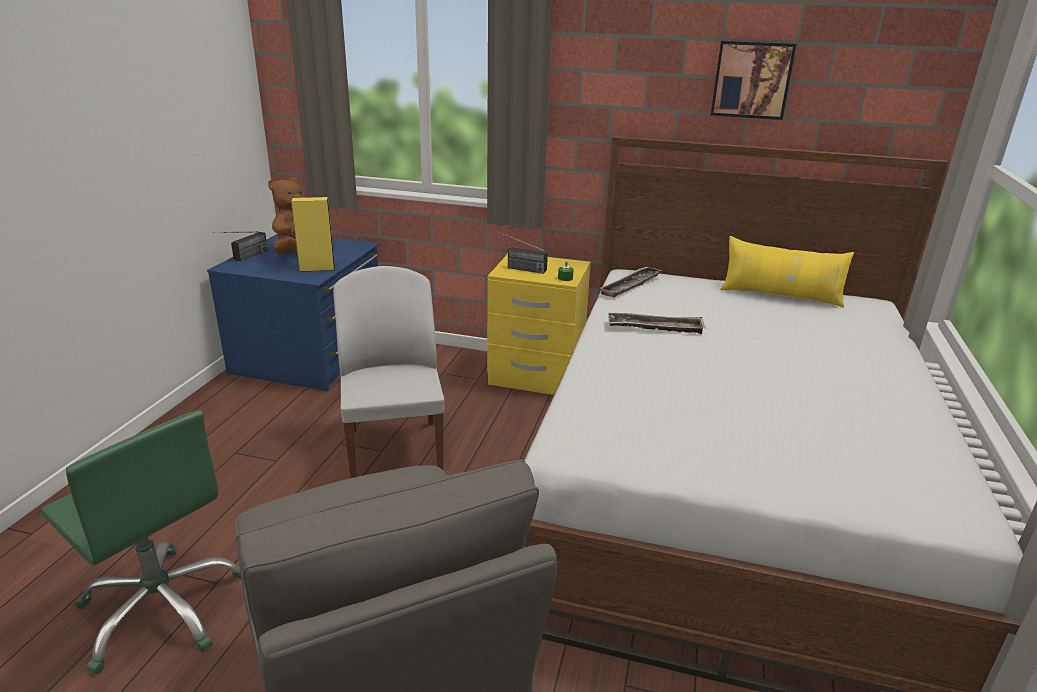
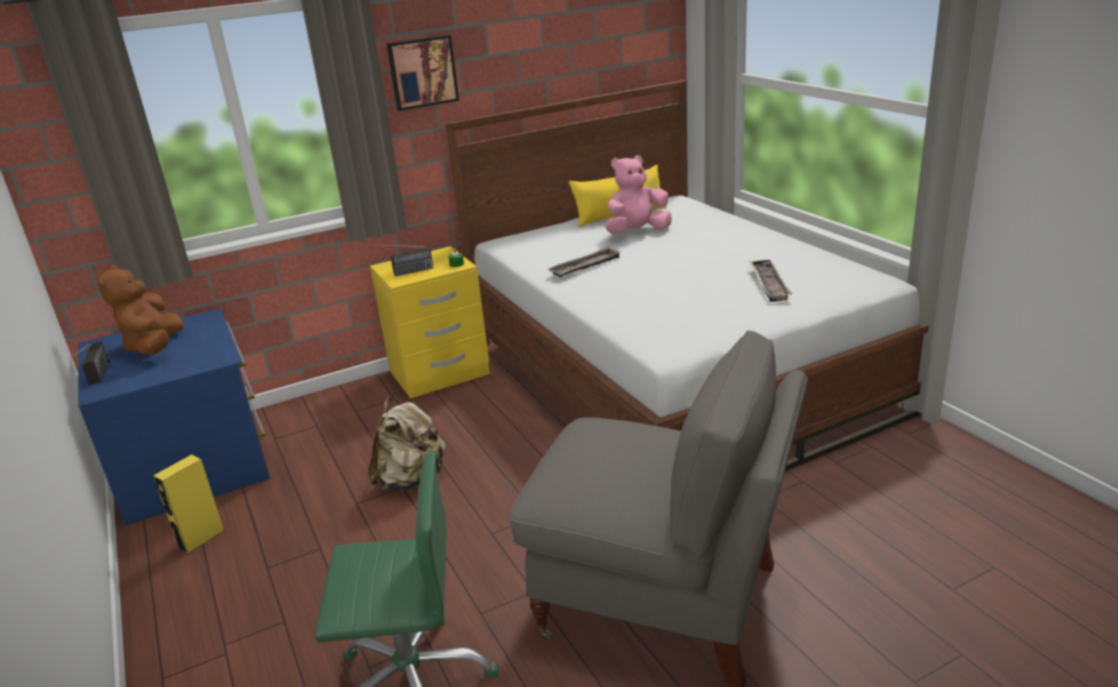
camera: 40 degrees left, 0 degrees up
yellow speaker [291,197,335,272] -> yellow speaker moved to [153,454,225,555]
white chair [333,266,445,478] -> beige backpack [368,397,446,491]
tray [599,266,663,297] -> tray moved to [749,259,792,302]
picture [711,41,796,120] -> picture moved to [386,35,459,111]
none -> pink plush toy [605,155,672,233]

